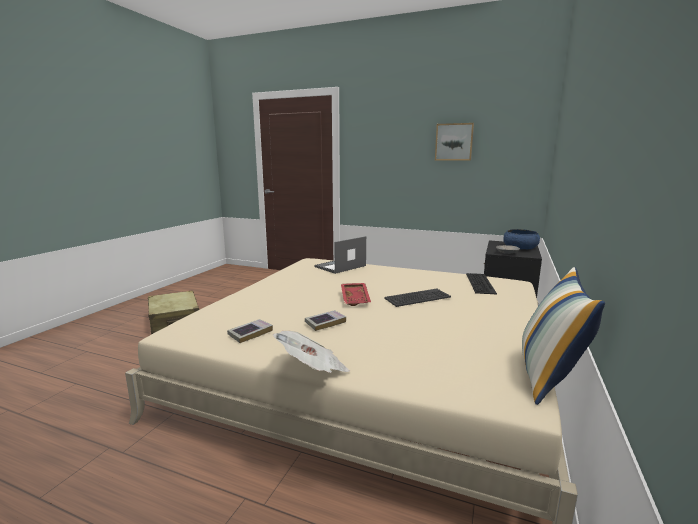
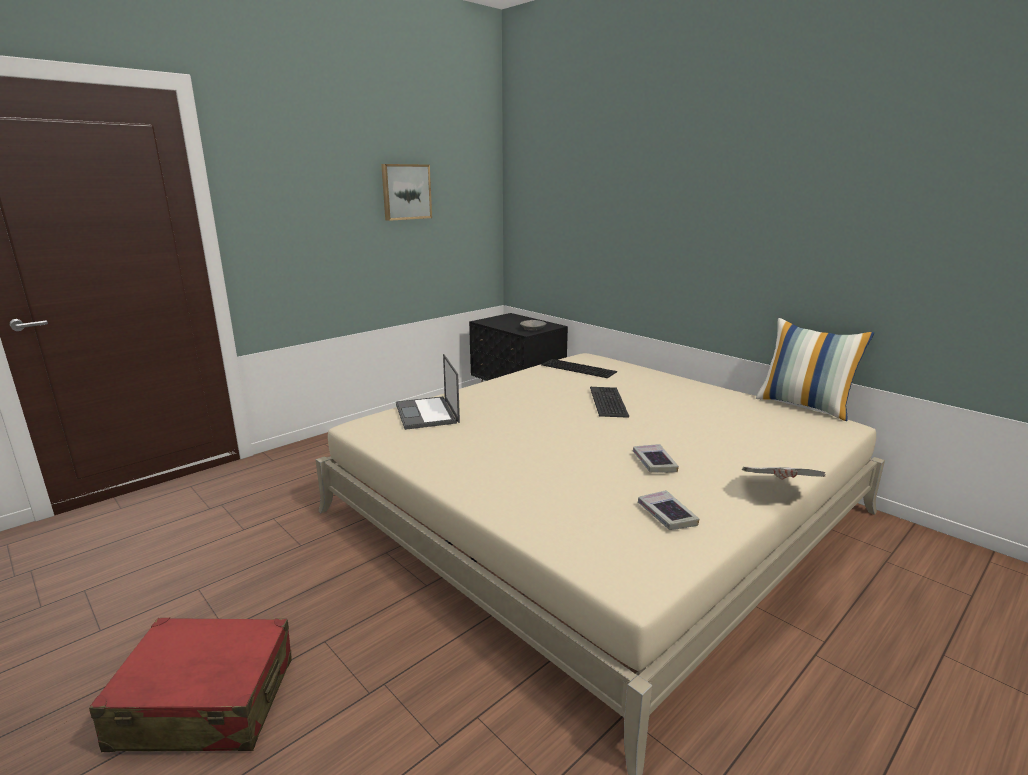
camera: 65 degrees left, 5 degrees up
beige suitcase [148,290,199,334] -> red suitcase [89,618,292,752]
red tray [341,283,371,306] -> none
blue bowl [503,229,540,249] -> none

